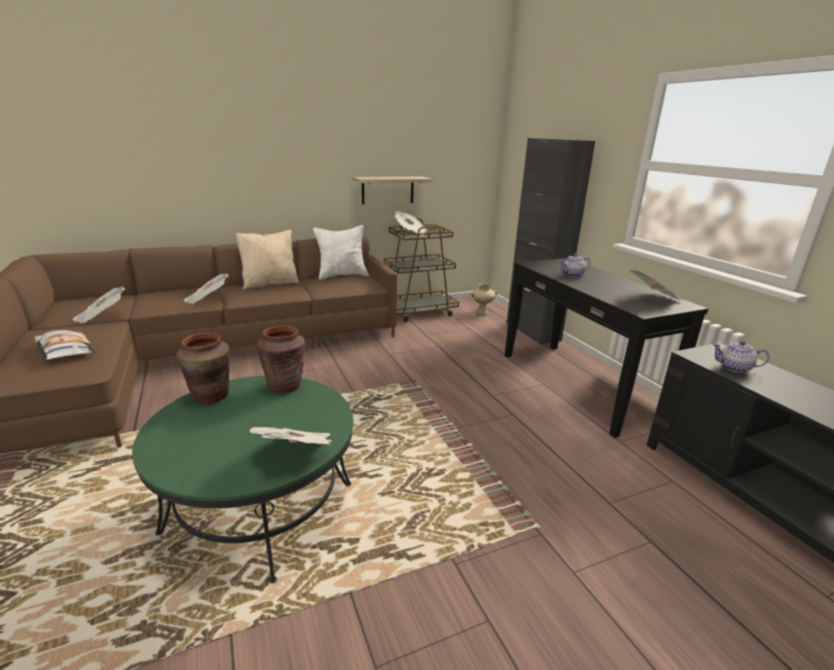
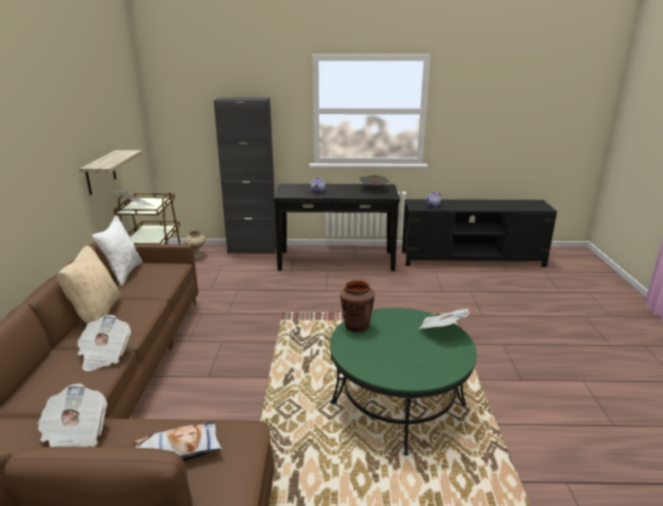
camera: 65 degrees left, 0 degrees up
brown vase [176,333,230,404] -> none

